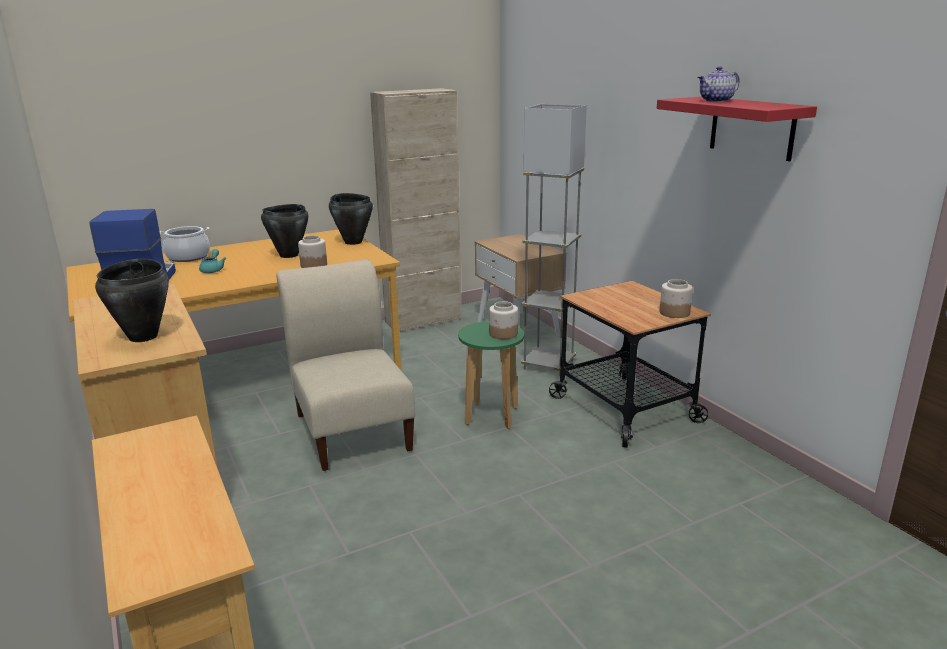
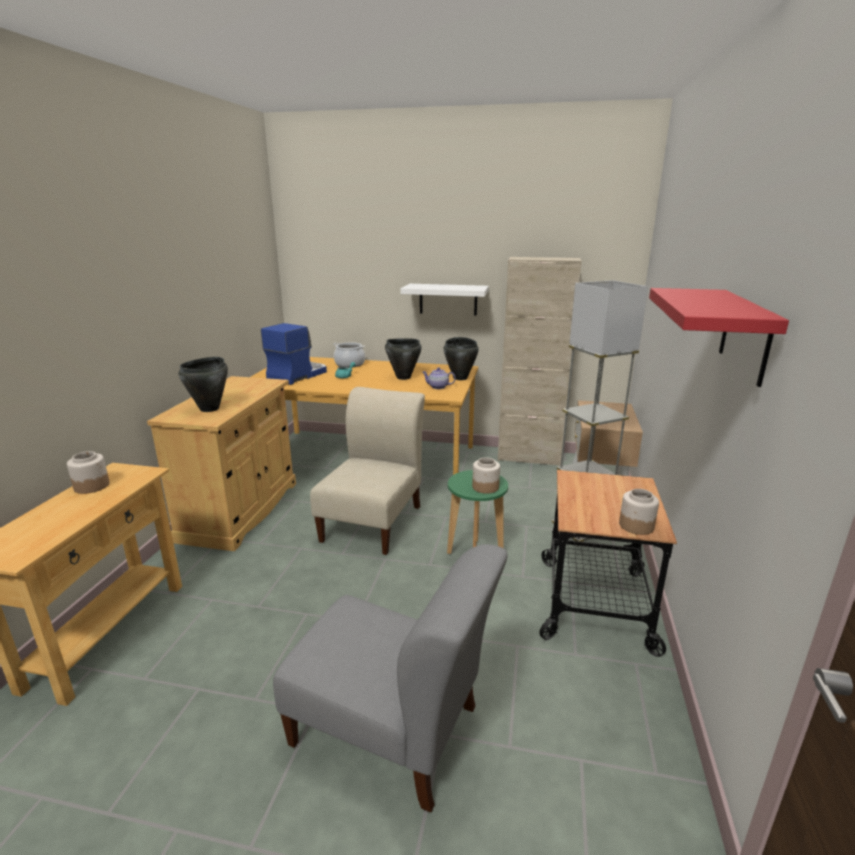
camera: 40 degrees right, 0 degrees up
jar [298,235,327,268] -> jar moved to [67,451,110,494]
teapot [698,66,739,102] -> teapot moved to [422,367,456,389]
none -> grey chair [273,544,508,813]
none -> white shelf [400,284,489,316]

